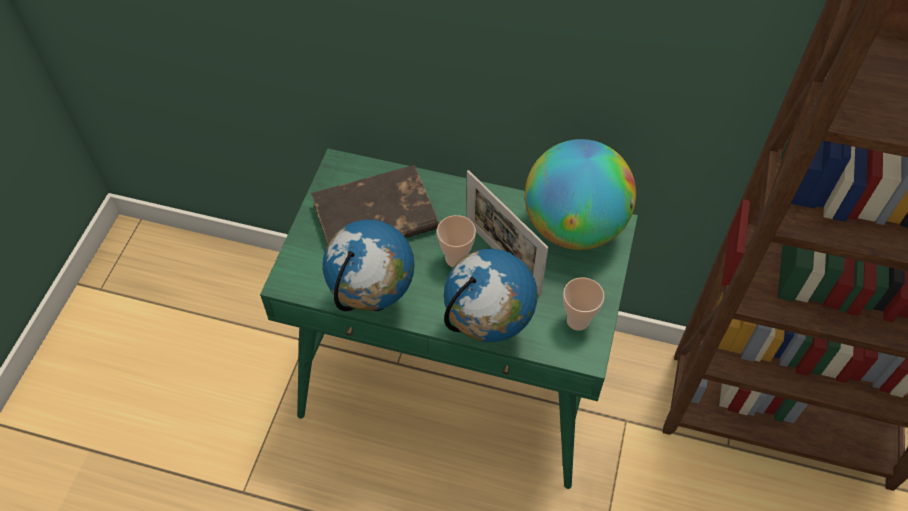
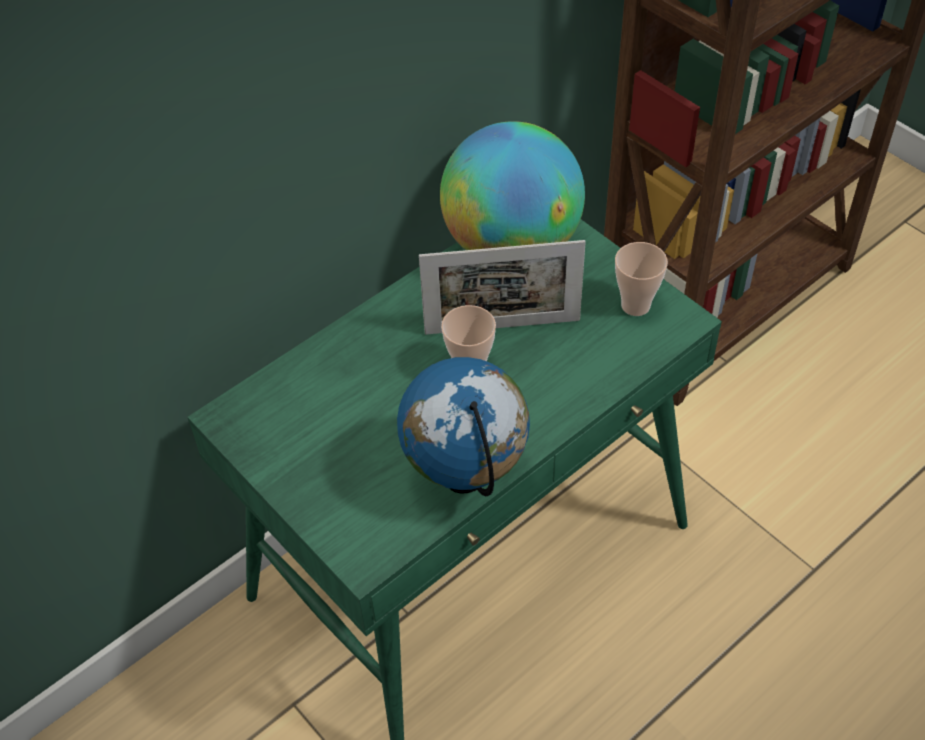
camera: 55 degrees left, 5 degrees down
brown book [311,165,439,245] -> none
globe [444,249,537,342] -> none

